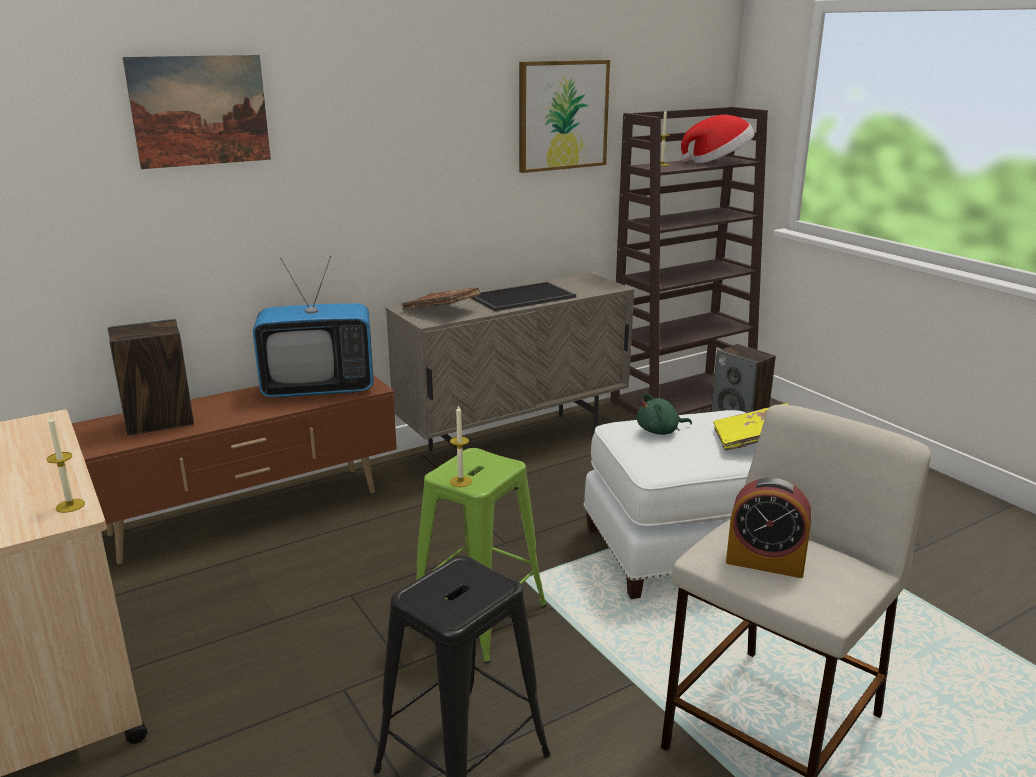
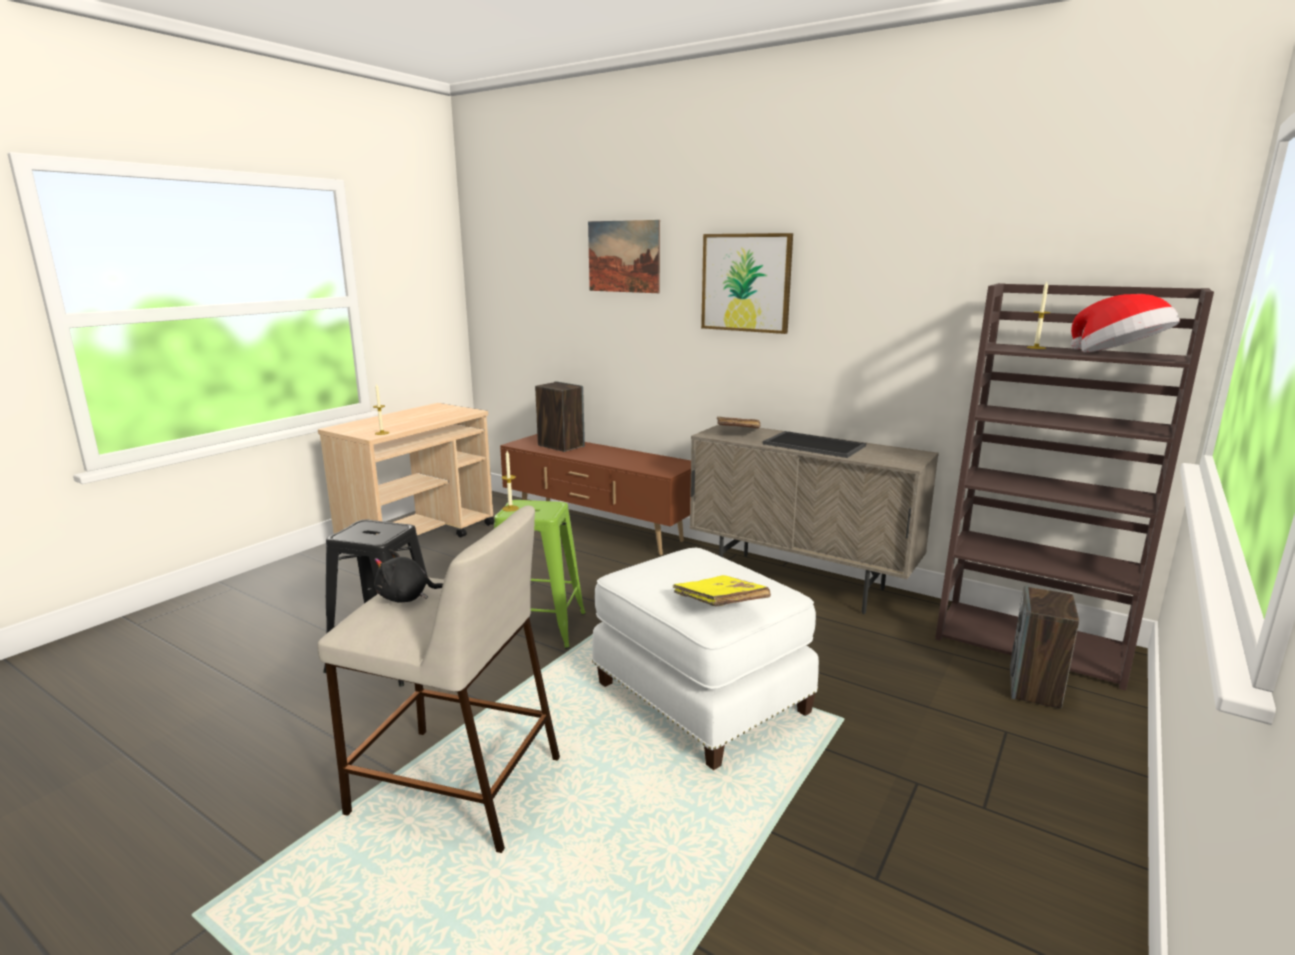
camera: 65 degrees right, 5 degrees down
television [253,256,374,398] -> none
picture [519,60,610,173] -> picture moved to [701,233,793,334]
green plush toy [637,393,692,435] -> none
alarm clock [726,478,811,578] -> black plush toy [374,549,443,603]

